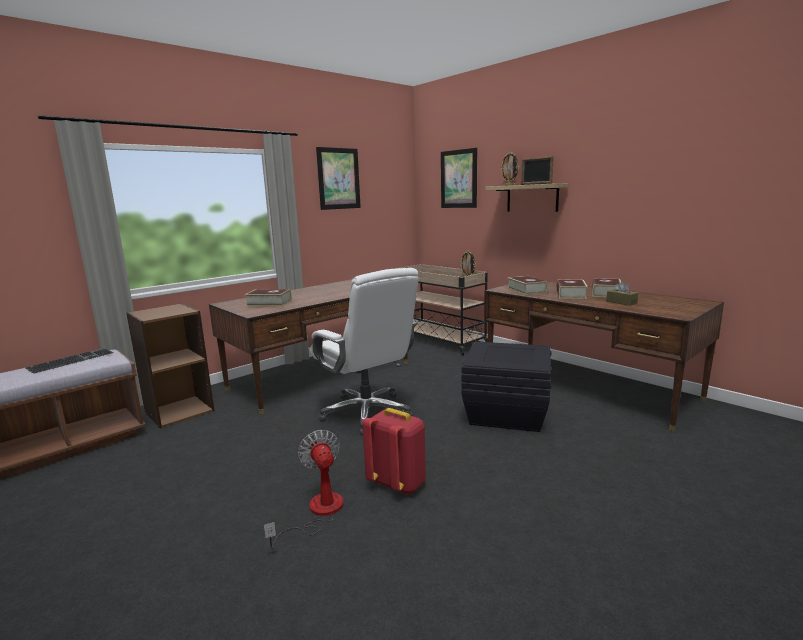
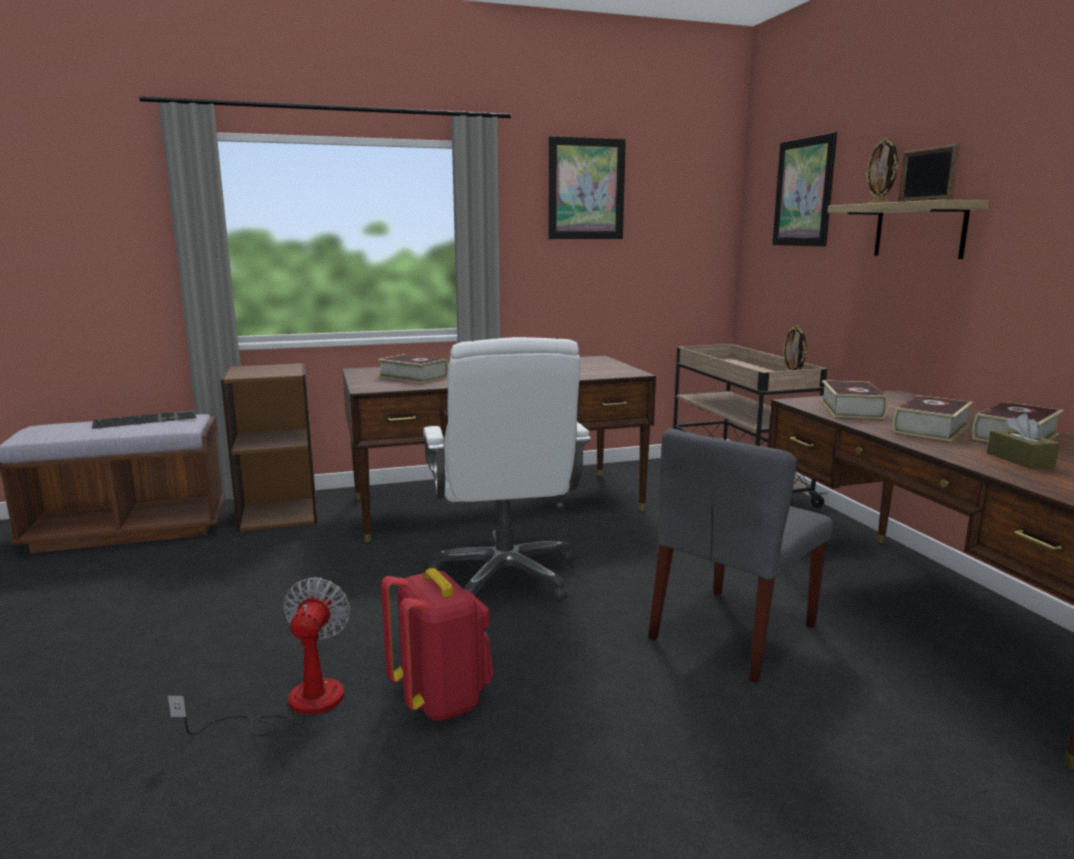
camera: 25 degrees right, 0 degrees up
black storage box [462,342,552,432] -> grey chair [648,428,833,683]

